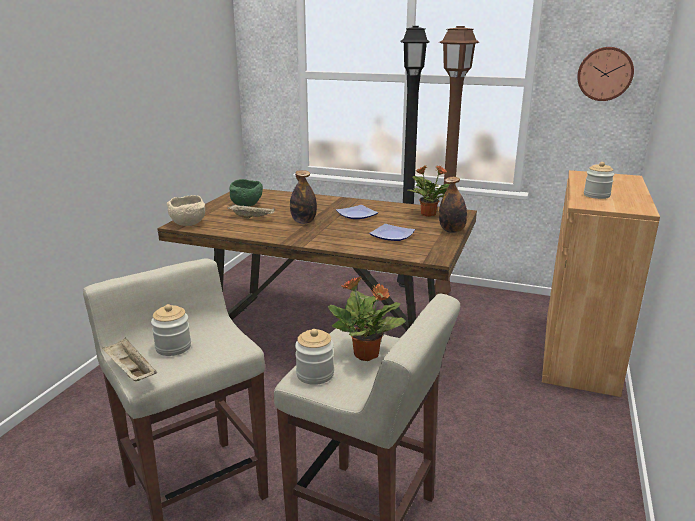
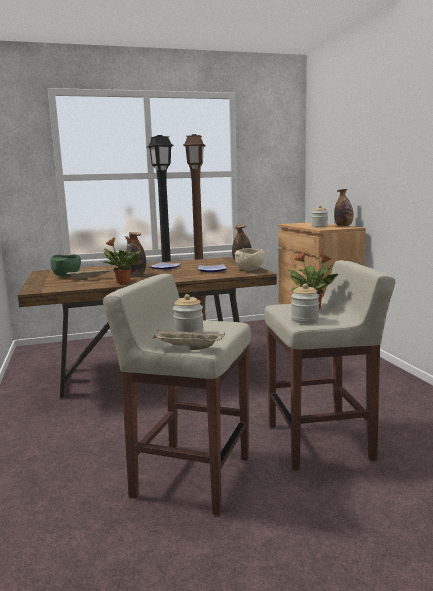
camera: 35 degrees left, 10 degrees down
beige bowl [167,195,205,226] -> beige bowl moved to [235,248,265,271]
potted plant [407,165,449,217] -> potted plant moved to [104,236,140,284]
wall clock [577,47,634,101] -> none
none -> bottle [334,189,353,227]

